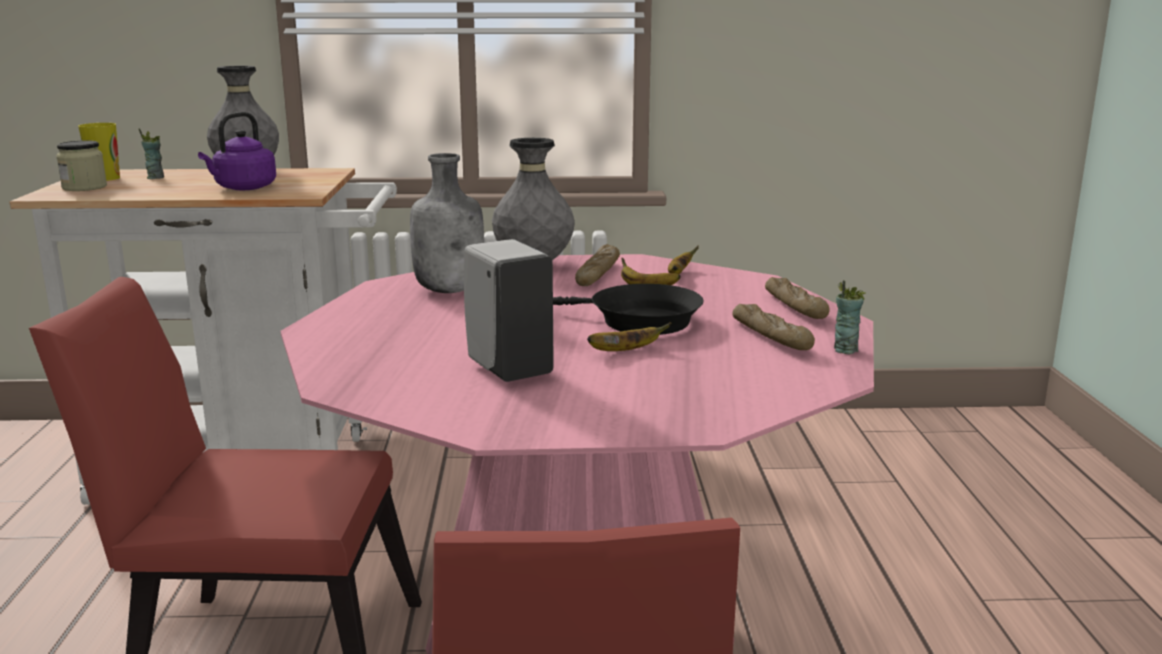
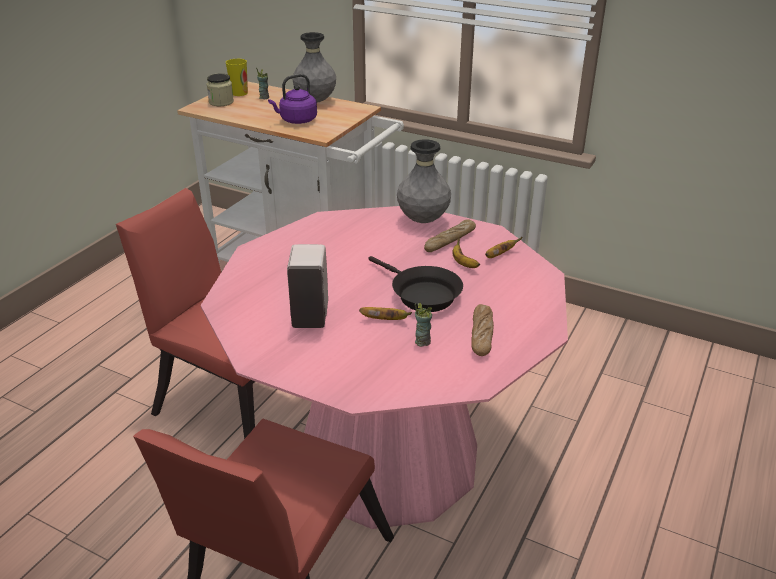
camera: 30 degrees right, 15 degrees up
grey bottle [410,153,484,293] -> none
bread [765,277,830,319] -> none
cup [834,280,866,354] -> cup moved to [415,303,432,347]

